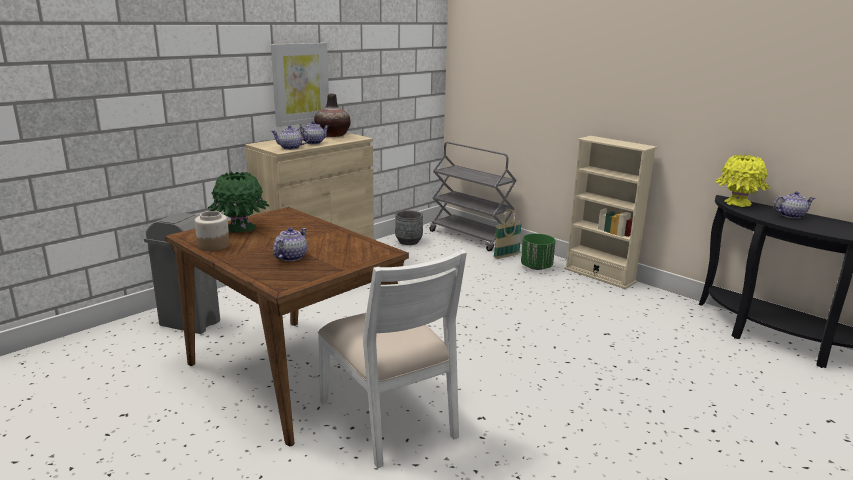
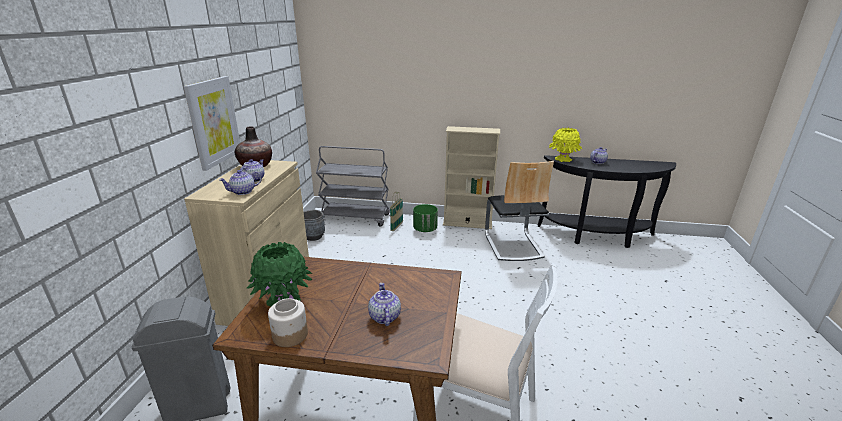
camera: 35 degrees left, 5 degrees up
none -> chair [485,161,554,261]

